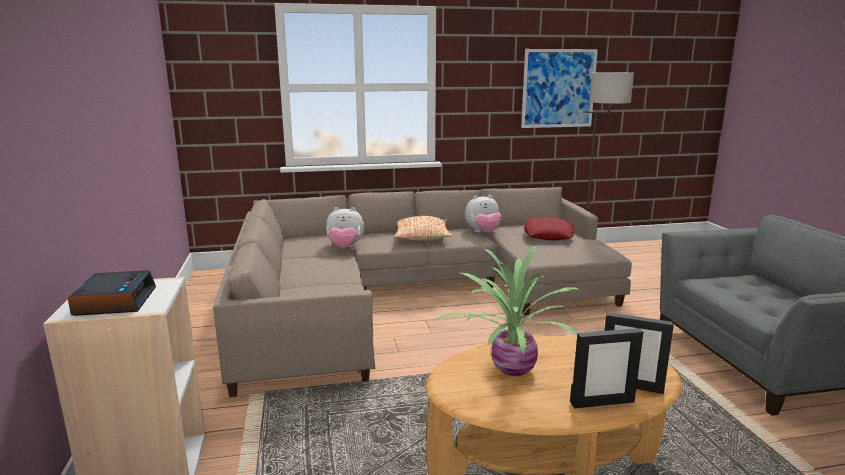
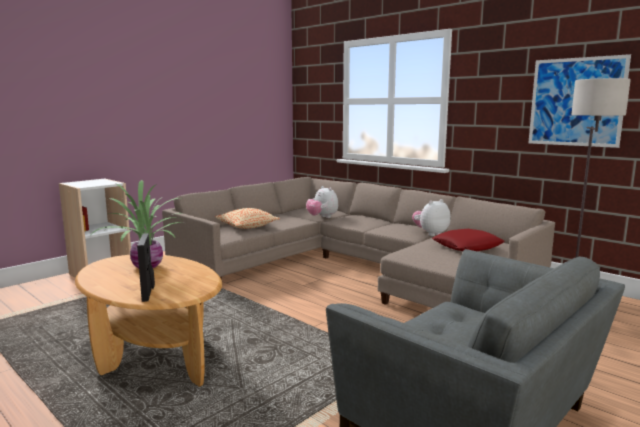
camera: 55 degrees right, 5 degrees down
alarm clock [68,270,156,316] -> none
beige pillow [394,216,452,241] -> beige pillow moved to [216,208,280,229]
plush toy [465,195,501,233] -> plush toy turned 105 degrees clockwise [412,199,451,236]
picture frame [570,328,643,408] -> none

